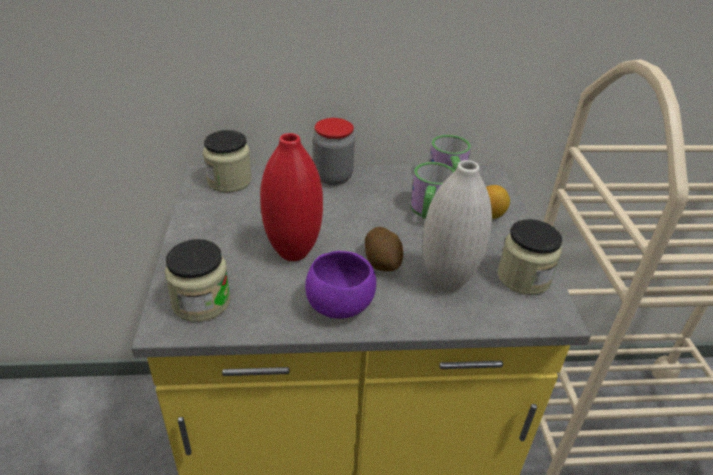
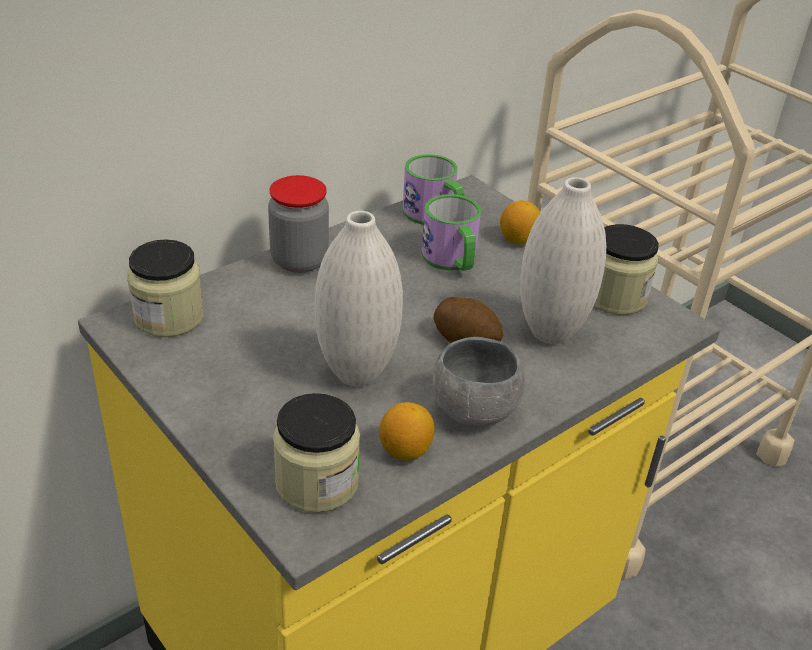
camera: 35 degrees left, 0 degrees up
red vase [260,133,323,261] -> white vase [315,211,403,387]
purple bowl [305,251,376,319] -> grey bowl [432,337,525,427]
none -> lemon [379,402,435,461]

